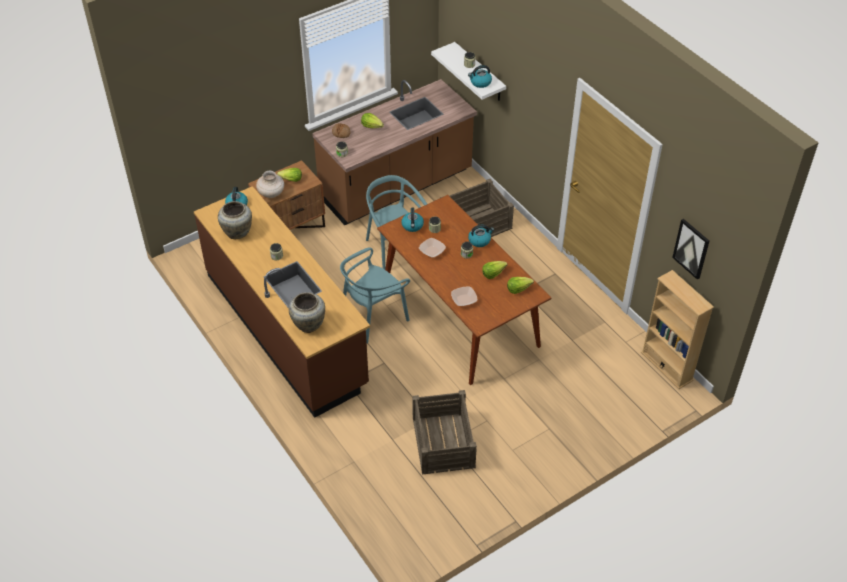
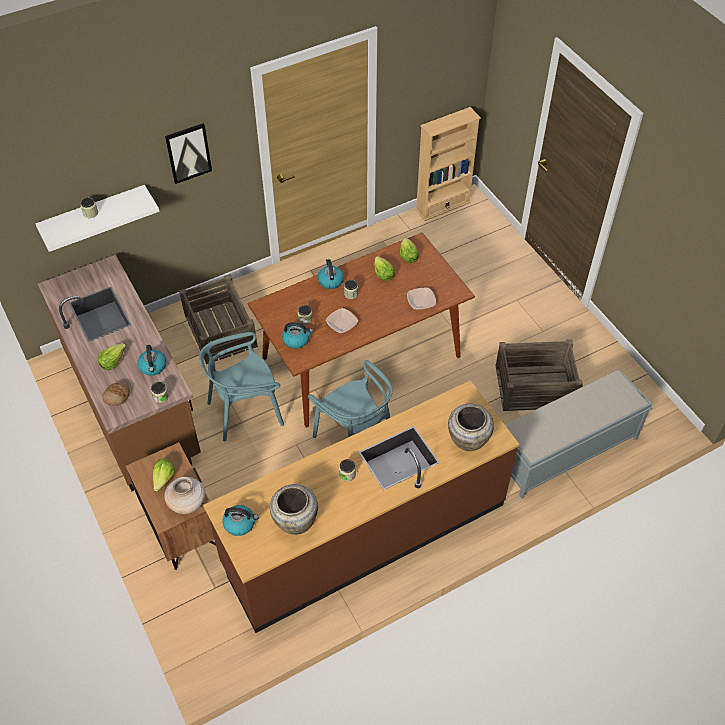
camera: 85 degrees left, 5 degrees up
kettle [468,65,492,88] -> kettle moved to [137,345,166,376]
picture [672,219,710,280] -> picture moved to [165,123,212,184]
none -> grey bench [505,370,653,499]

